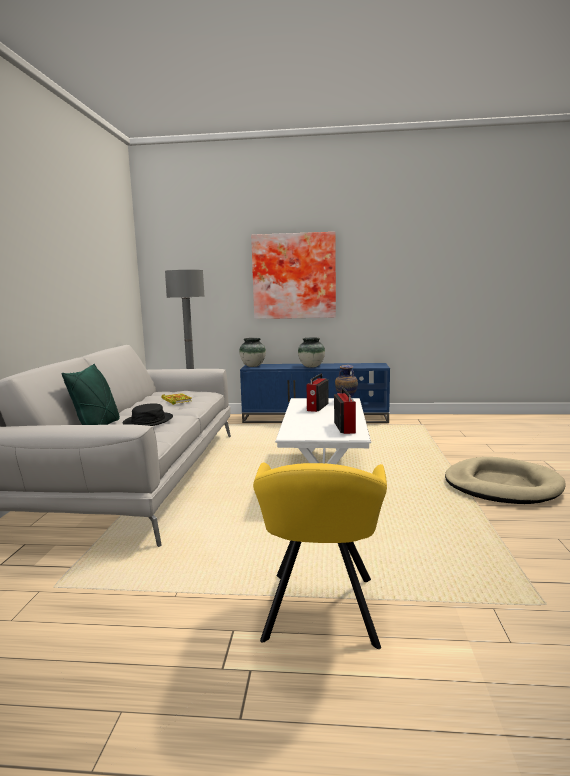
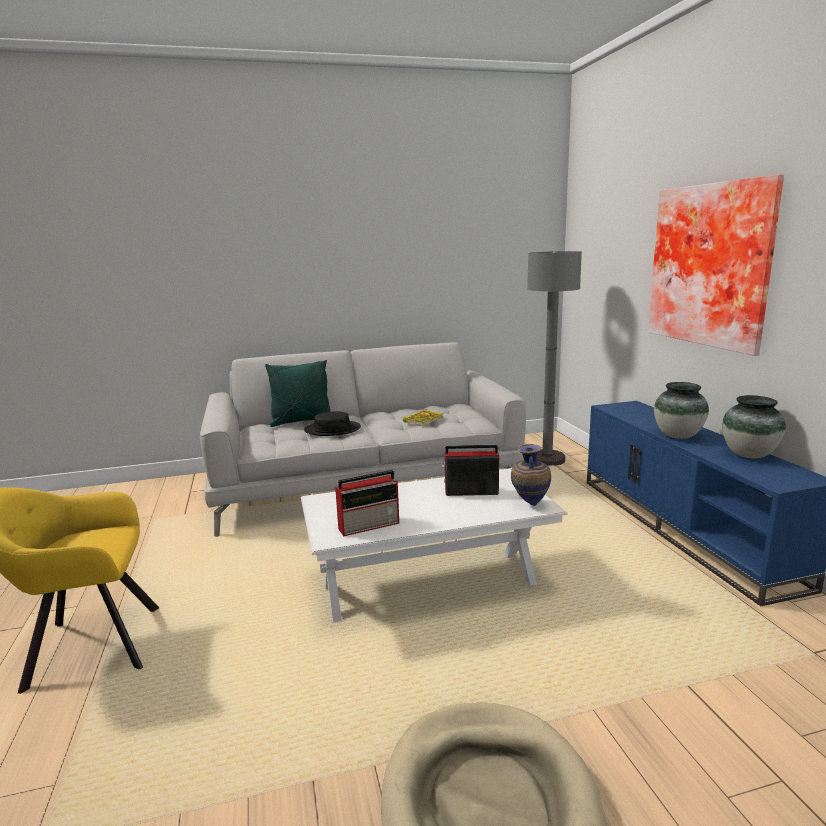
camera: 70 degrees right, 5 degrees up
vase [239,338,266,367] -> vase moved to [722,395,786,459]

